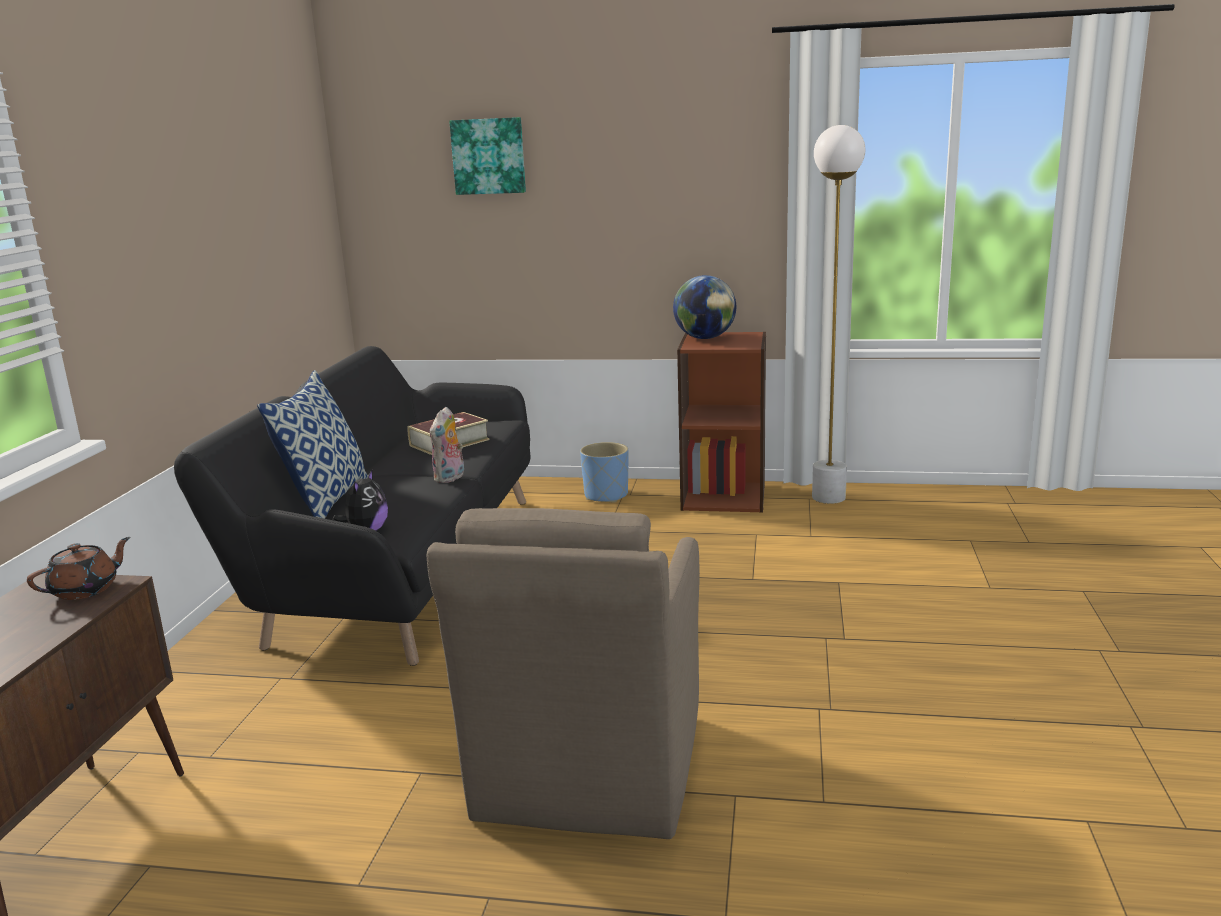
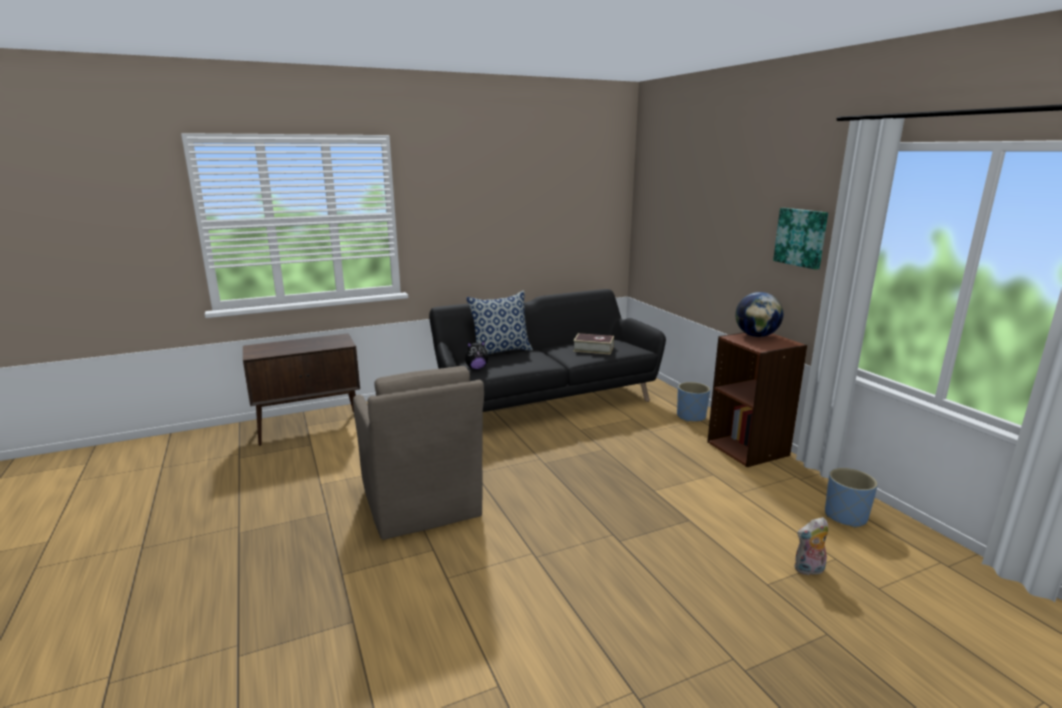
camera: 55 degrees right, 0 degrees up
brown teapot [27,537,130,600] -> none
brown armchair [427,508,700,839] -> brown armchair turned 90 degrees counterclockwise [353,366,484,540]
plush toy [430,407,464,483] -> plush toy moved to [794,517,828,575]
picture [449,117,526,195] -> picture moved to [773,208,828,270]
white floor lamp [812,125,866,504] -> none
none -> blue planter [825,468,878,528]

